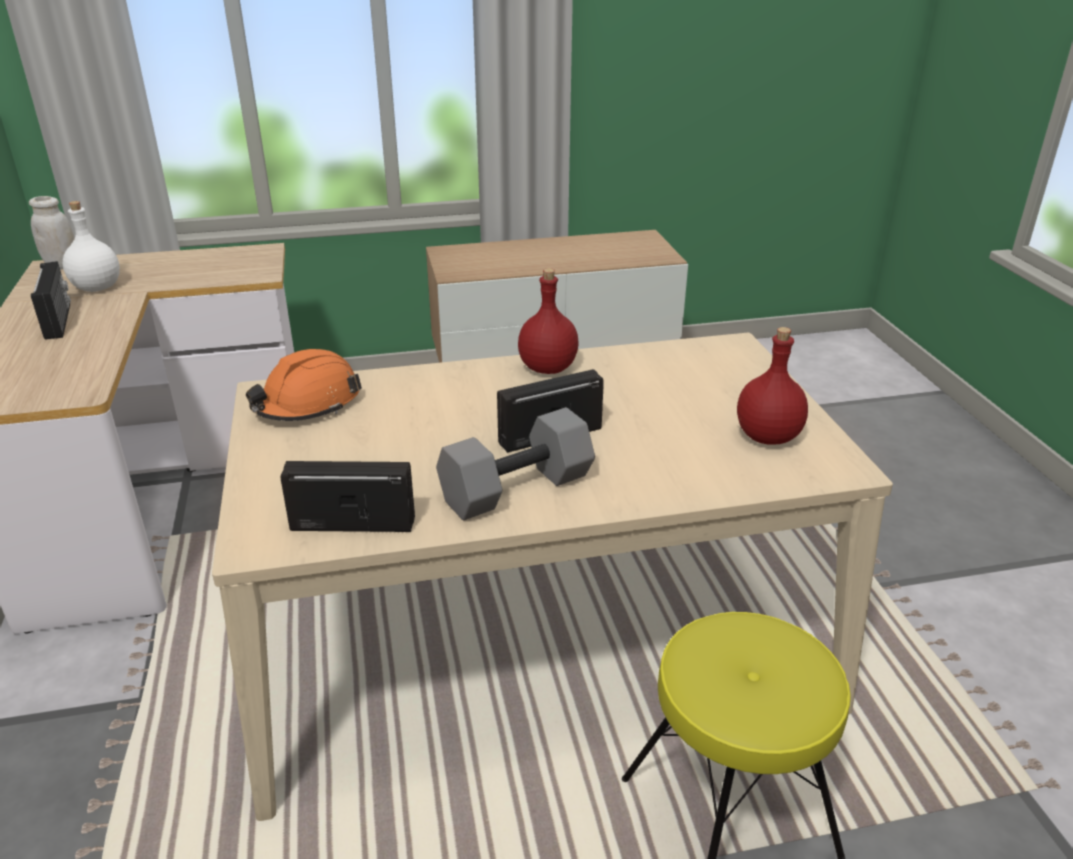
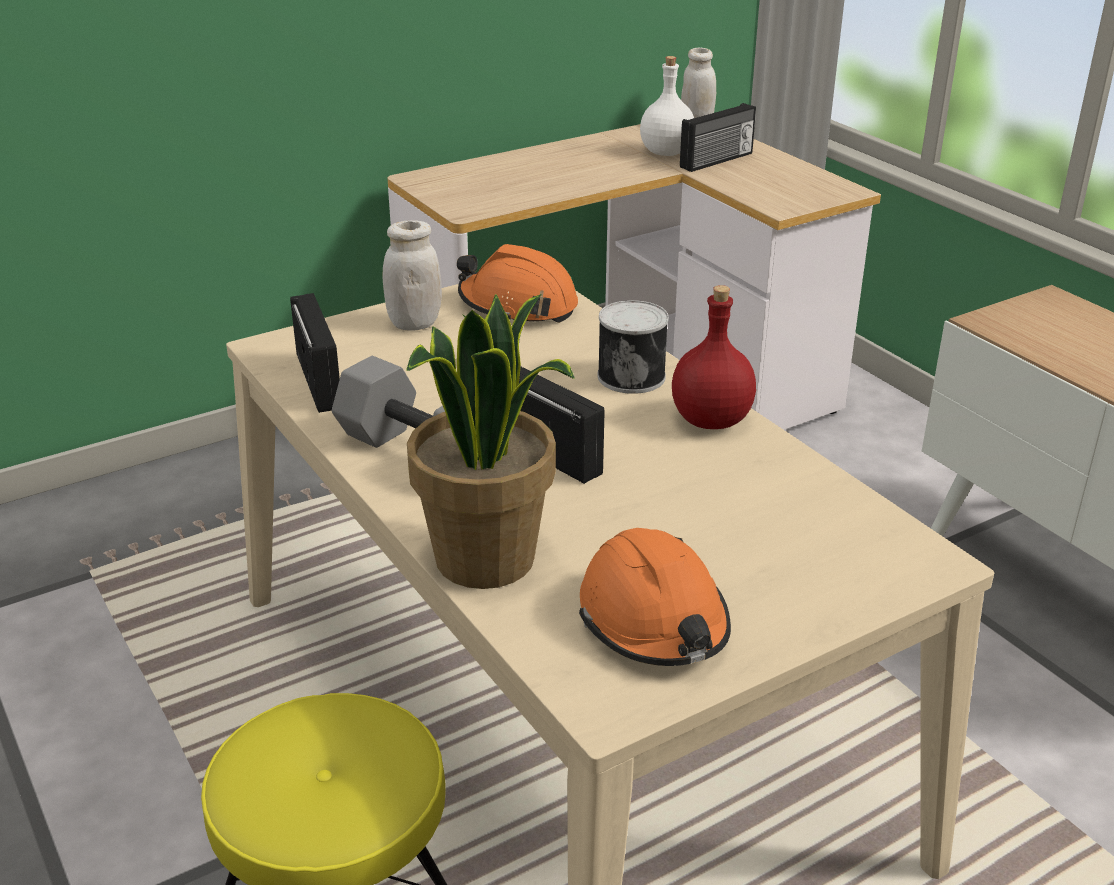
camera: 70 degrees right, 0 degrees up
radio [31,261,71,340] -> radio moved to [680,103,756,172]
red bottle [737,327,808,445] -> orange hard hat [579,528,731,666]
none -> white jar [382,220,442,331]
none -> potted plant [406,294,575,589]
none -> can [598,300,669,394]

